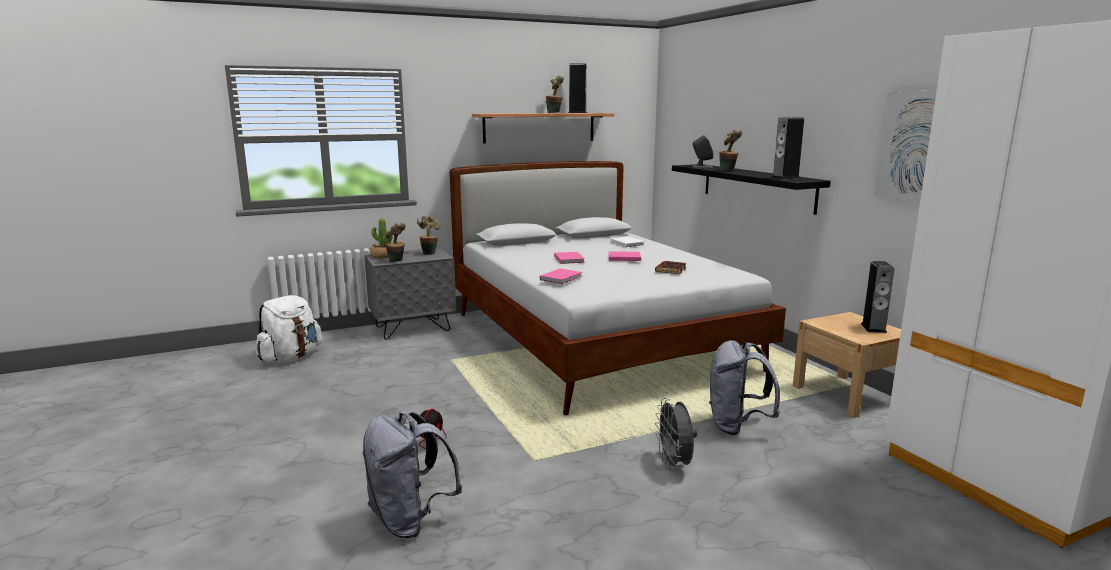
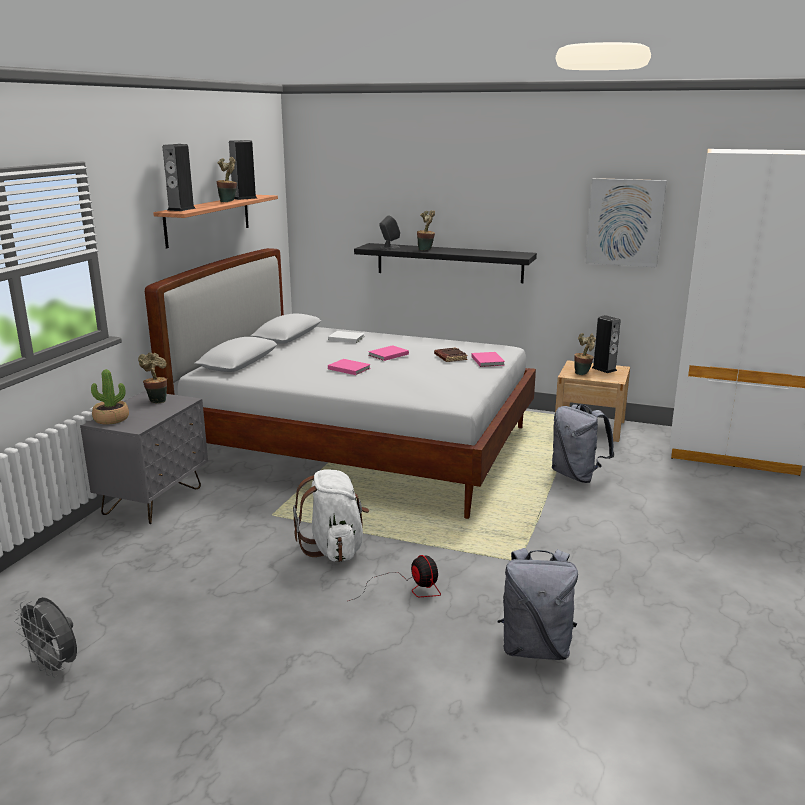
camera: 45 degrees left, 5 degrees up
white backpack [256,295,322,362] -> white backpack moved to [293,469,369,562]
potted plant [385,223,406,262] -> potted plant moved to [574,333,596,375]
pink book [540,268,582,284] -> pink book moved to [471,352,505,367]
grey fan [655,398,697,471] -> grey fan moved to [14,597,77,677]
speaker [771,117,804,179] -> speaker moved to [163,144,196,211]

